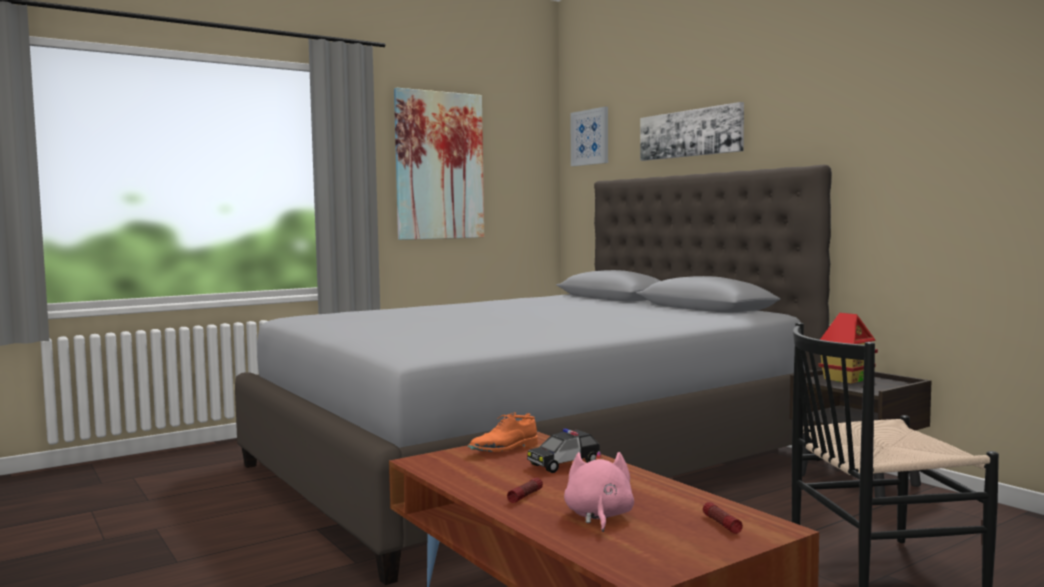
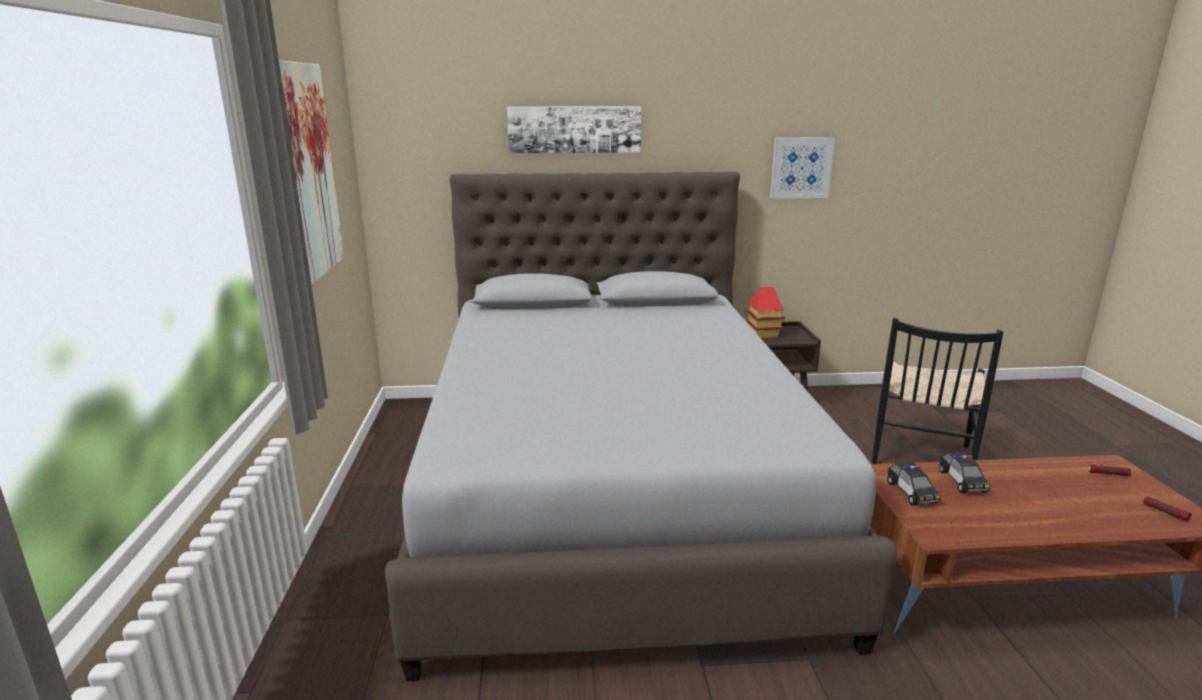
camera: 60 degrees left, 15 degrees up
orange shoe [468,413,538,452] -> toy car [887,462,940,505]
flashlight [507,477,543,503] -> flashlight moved to [1143,496,1192,522]
pink plush toy [564,451,634,532] -> none
picture [570,107,608,166] -> picture moved to [770,137,835,199]

